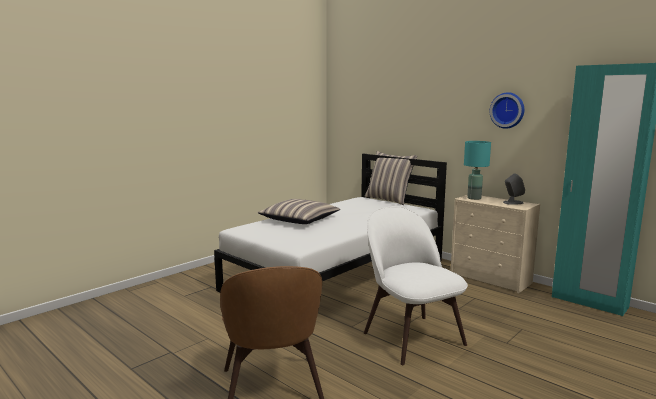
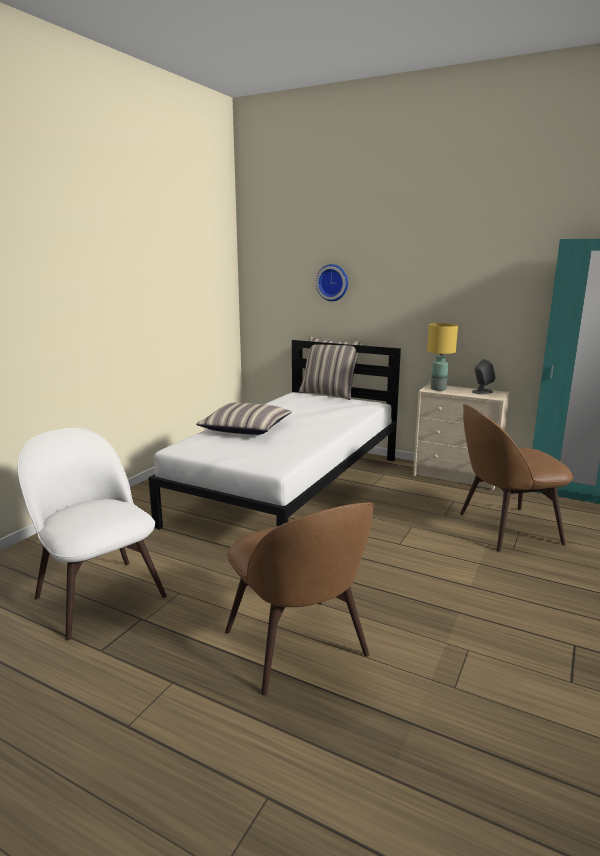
camera: 15 degrees left, 5 degrees up
white chair [364,206,468,365] -> white chair moved to [17,428,167,641]
turquoise table lamp [464,141,491,200] -> yellow table lamp [427,323,458,391]
wall clock [490,92,524,129] -> wall clock moved to [316,264,348,301]
none -> brown chair [460,404,573,552]

